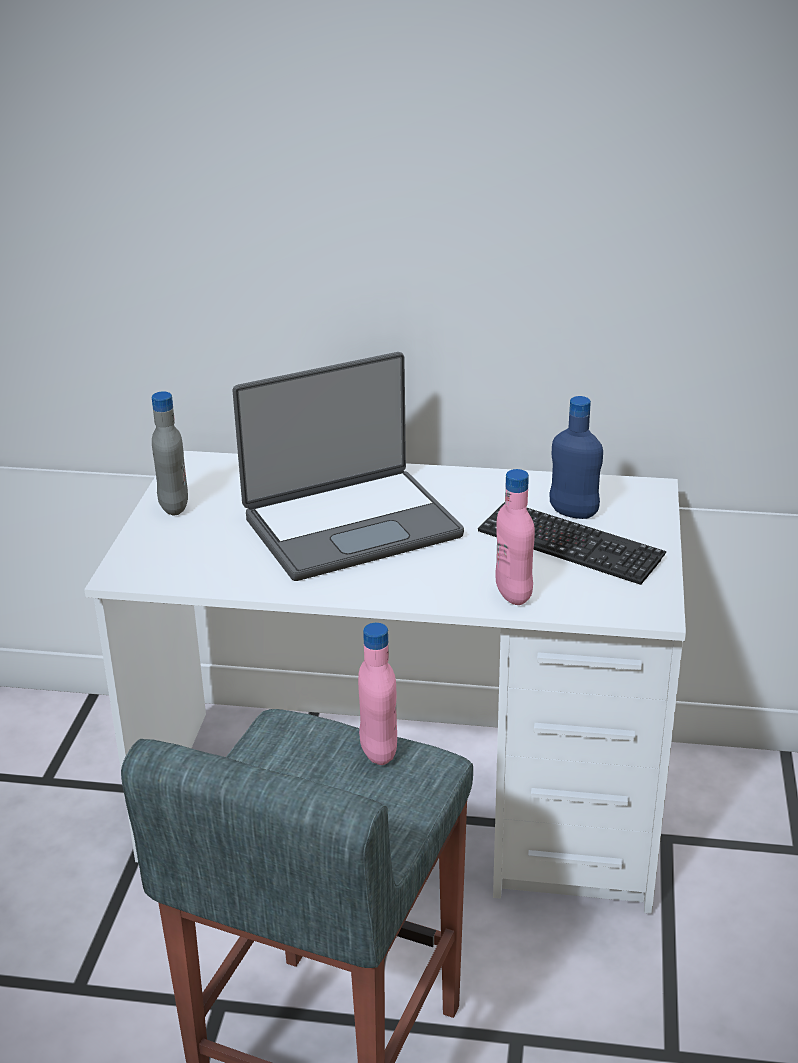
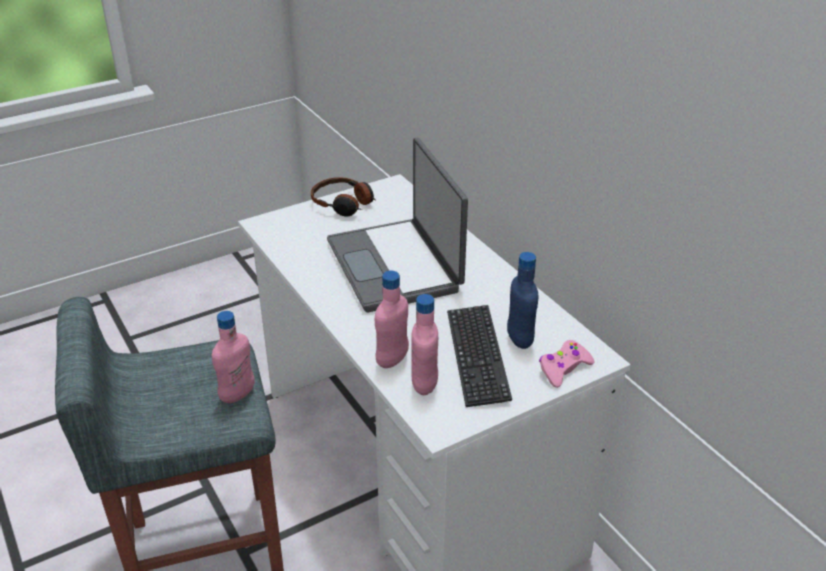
camera: 50 degrees right, 5 degrees up
grey bottle [152,391,188,515] -> headphones [311,177,376,216]
laptop [232,352,464,581] -> laptop turned 45 degrees clockwise [327,138,468,312]
none -> pink bottle [411,294,438,395]
none -> pink game controller [539,340,595,388]

